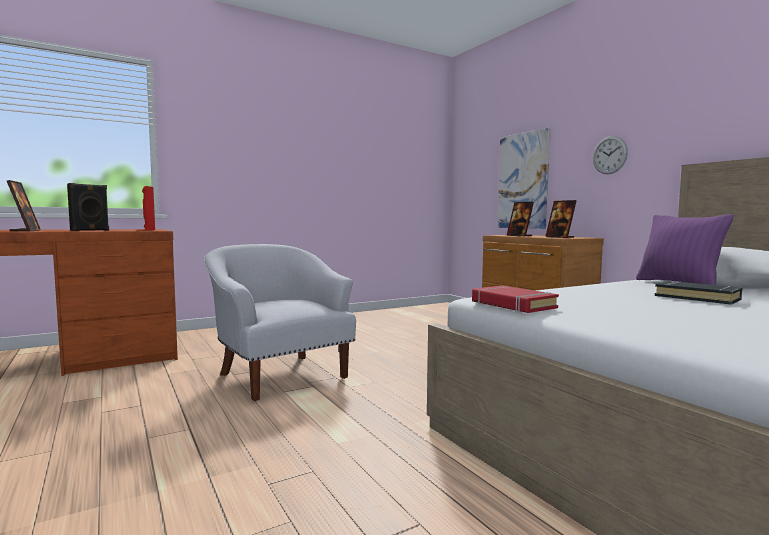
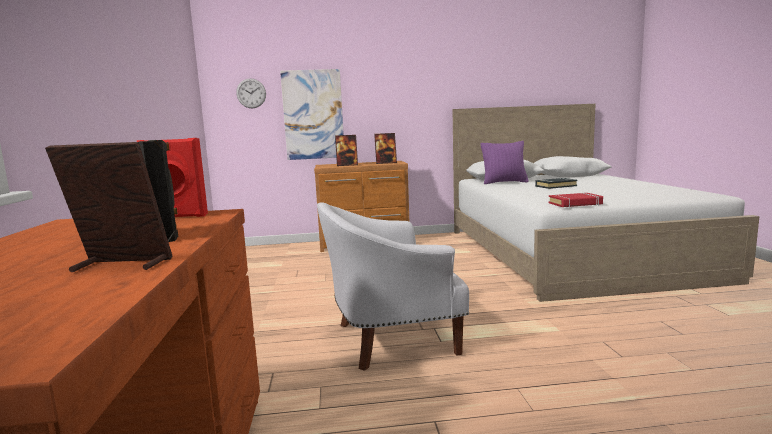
camera: 65 degrees left, 5 degrees up
wall clock [593,136,628,174] -> wall clock moved to [236,78,266,108]

